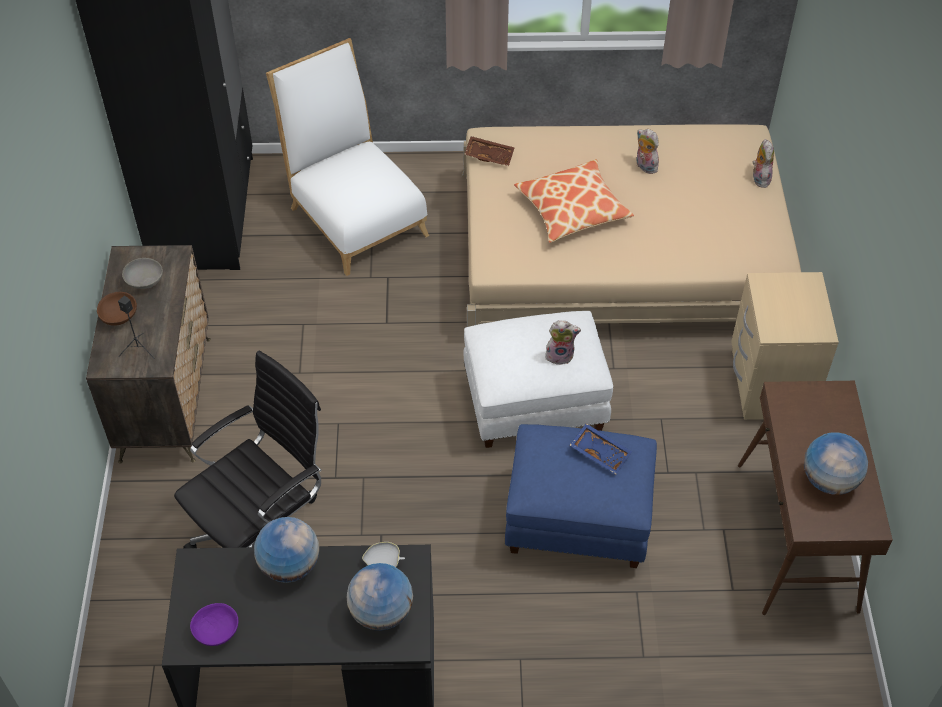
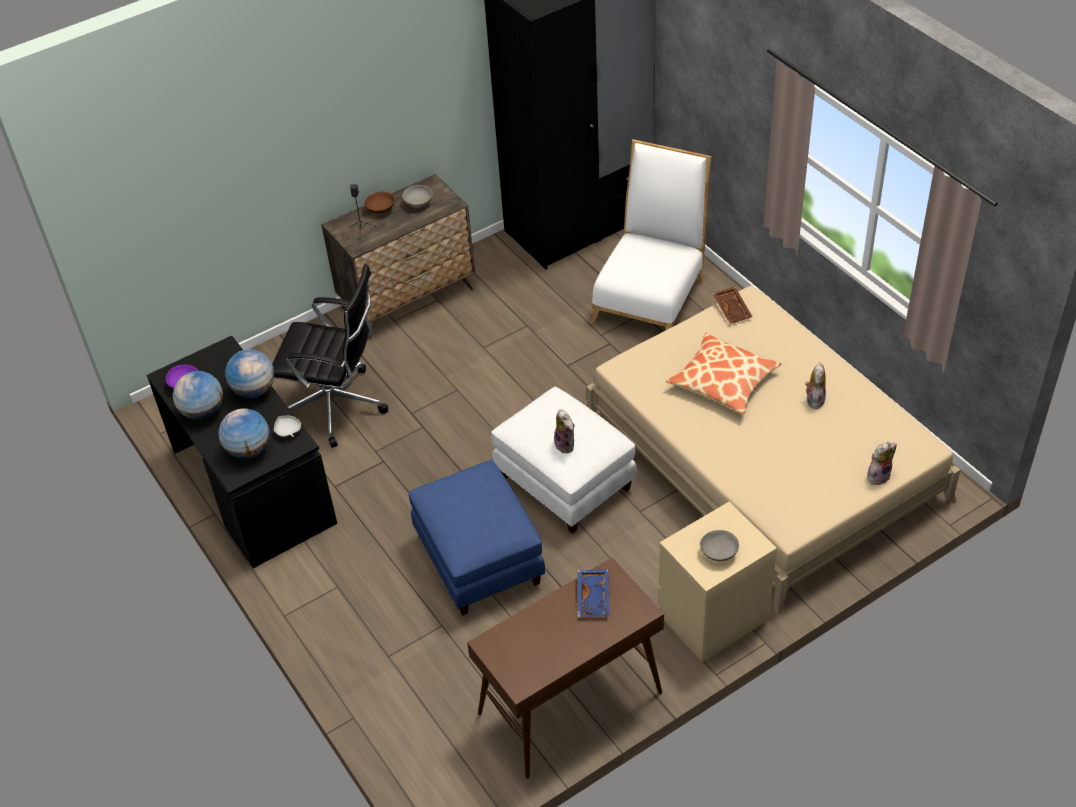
camera: 60 degrees right, 5 degrees down
blue tray [570,423,632,474] -> blue tray moved to [578,570,609,617]
globe [804,432,868,495] -> globe moved to [173,371,223,420]
none -> grey bowl [700,530,739,562]

